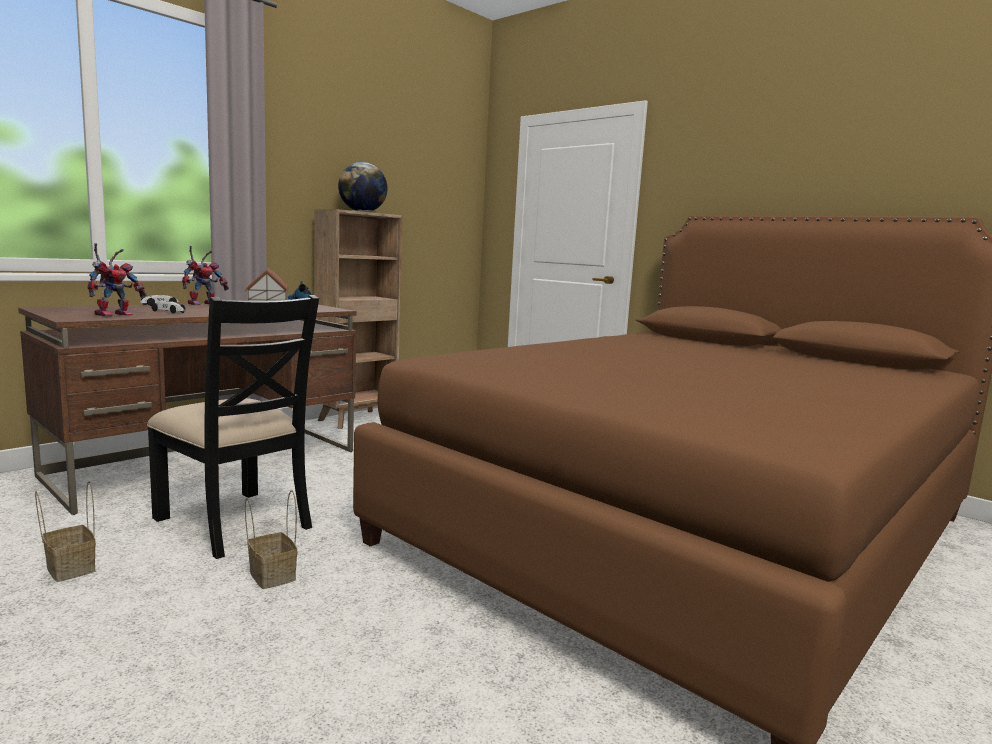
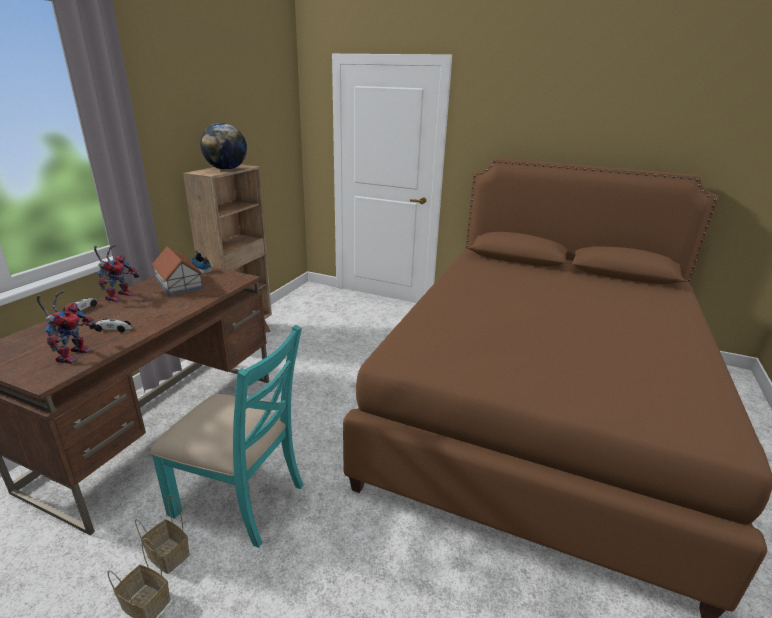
camera: 20 degrees left, 15 degrees up
black chair [147,295,319,559] -> turquoise chair [151,325,303,548]
basket [245,490,297,589] -> basket moved to [135,495,190,574]

